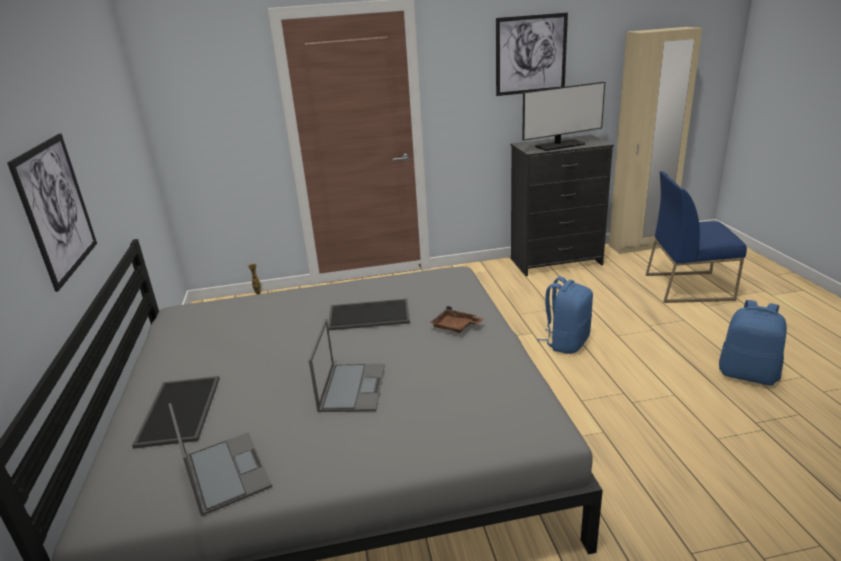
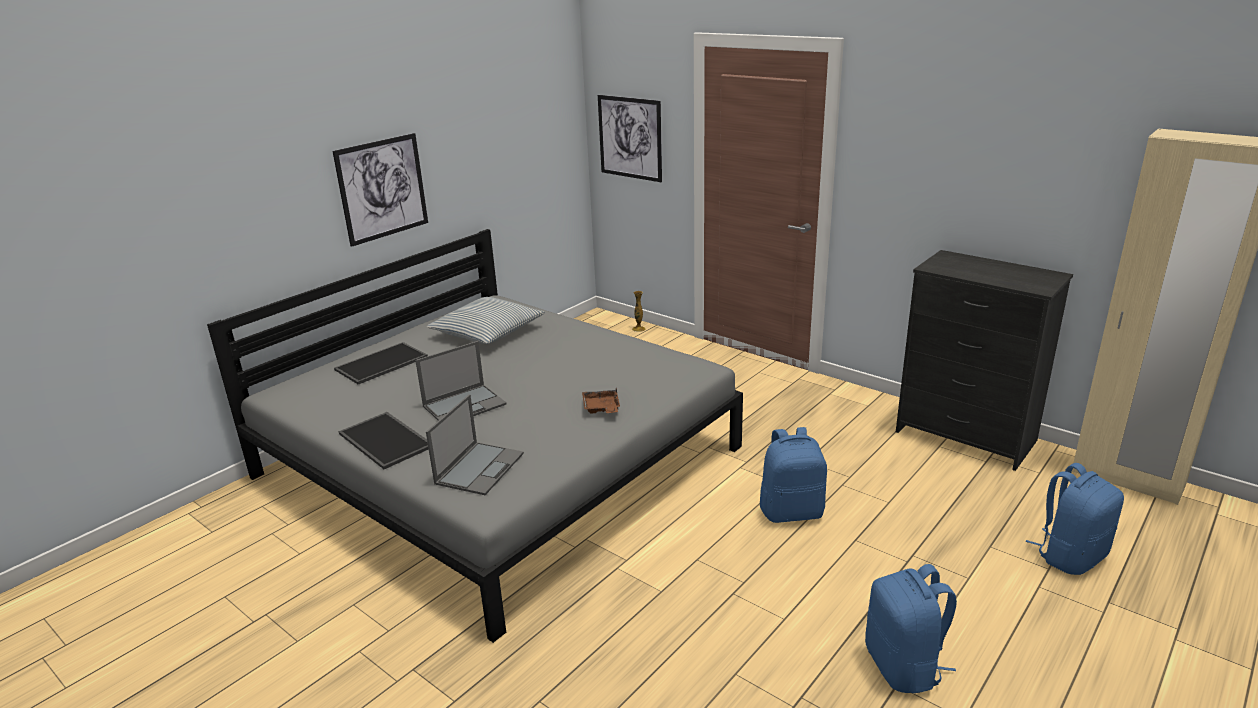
camera: 50 degrees right, 0 degrees up
laptop [168,403,272,516] -> laptop moved to [426,394,524,495]
tray [328,299,410,330] -> tray moved to [339,412,428,469]
picture [496,13,568,96] -> picture moved to [598,95,662,182]
monitor [522,82,605,151] -> none
blue chair [646,171,747,303] -> blue backpack [1025,463,1124,575]
none -> pillow [427,297,545,344]

